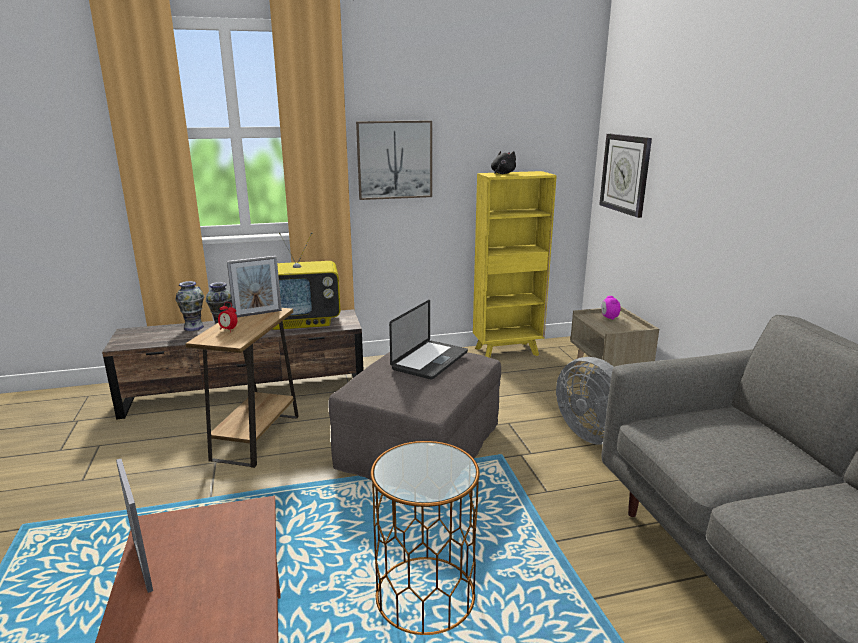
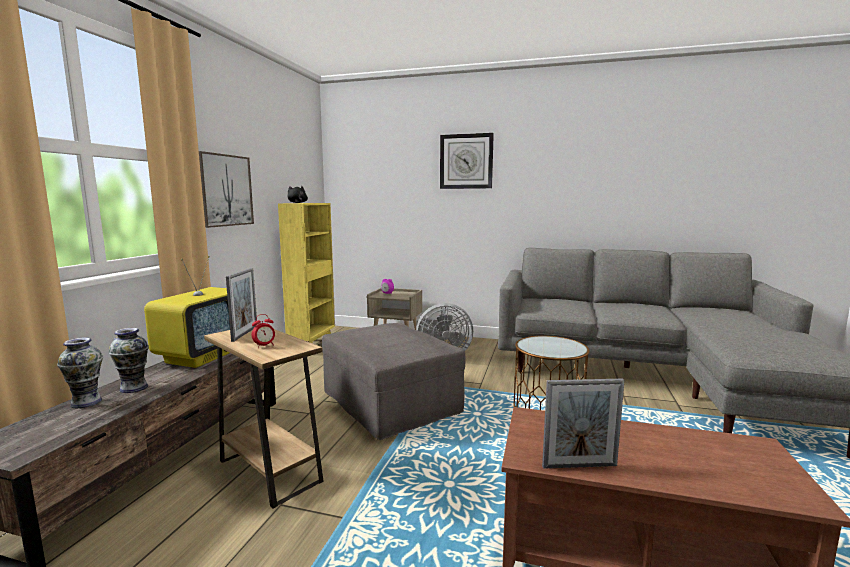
camera: 60 degrees left, 10 degrees down
laptop [389,300,468,380] -> none
wall clock [599,134,652,218] -> wall clock moved to [440,133,494,189]

